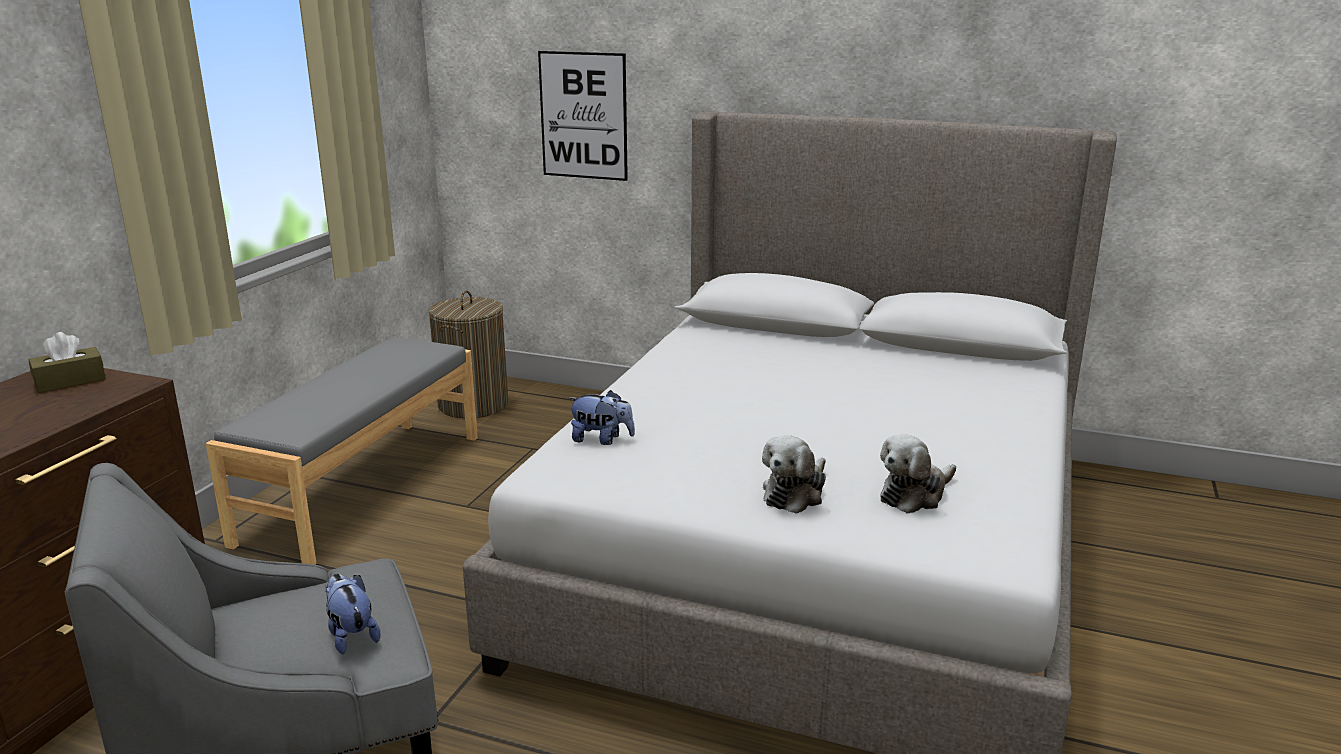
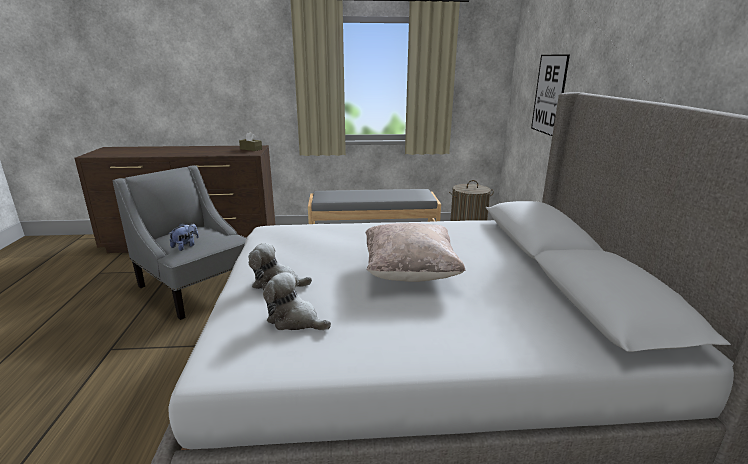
camera: 65 degrees right, 0 degrees up
plush toy [568,390,635,445] -> none
none -> beige pillow [366,223,465,282]

